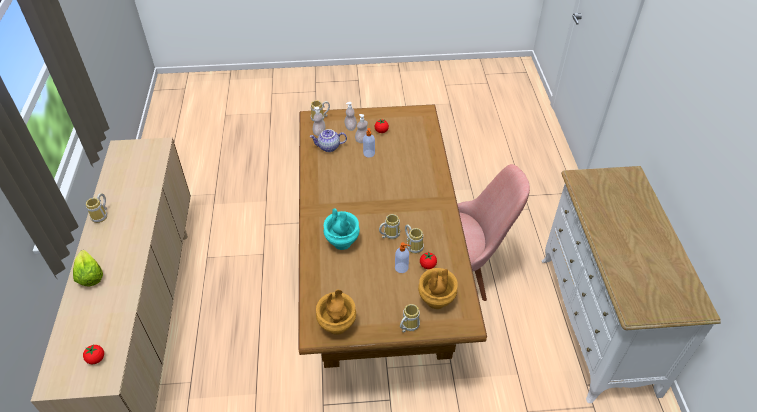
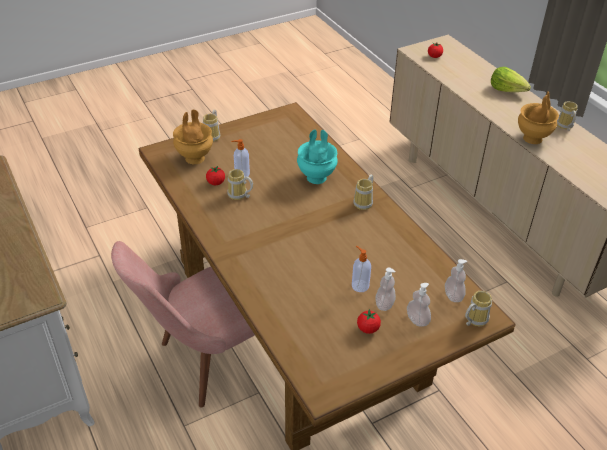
camera: 155 degrees right, 5 degrees down
teapot [309,129,347,152] -> none
brown vase [316,290,356,335] -> brown vase moved to [518,91,559,144]
mug [379,214,400,239] -> mug moved to [353,175,374,210]

